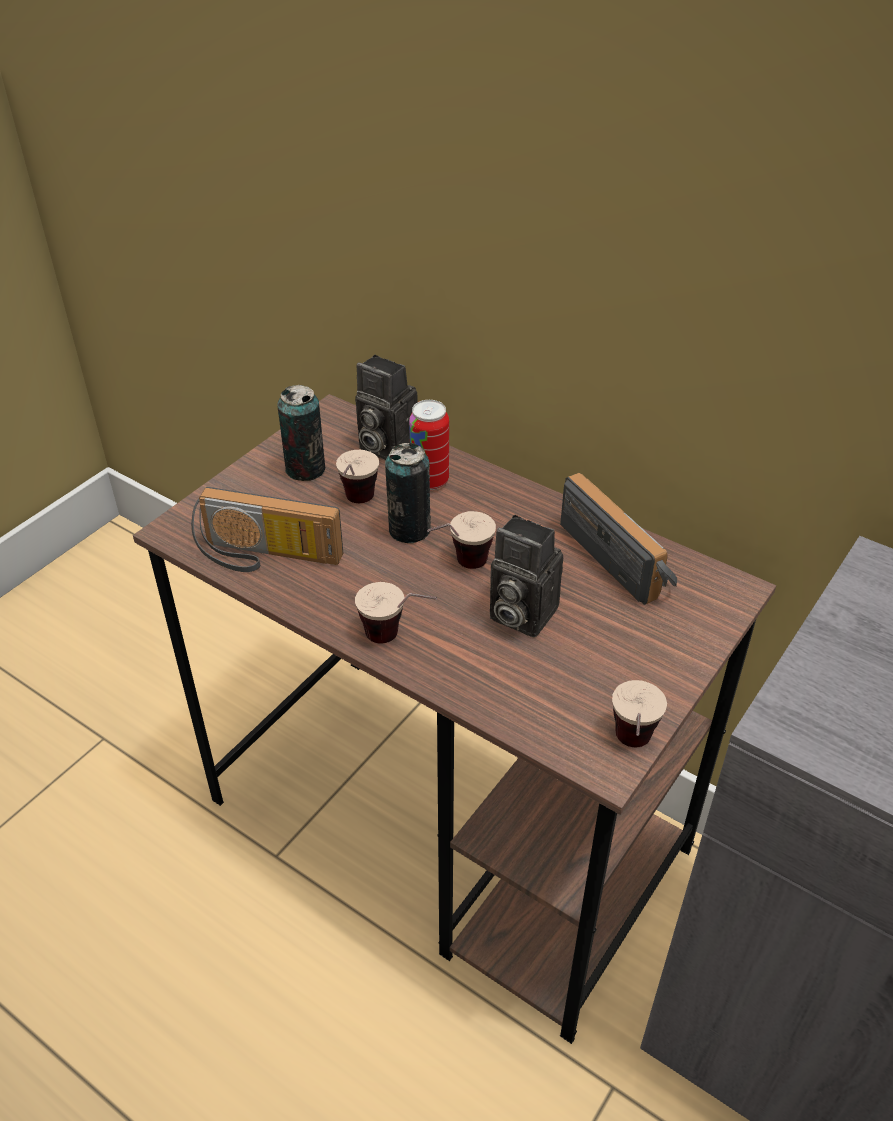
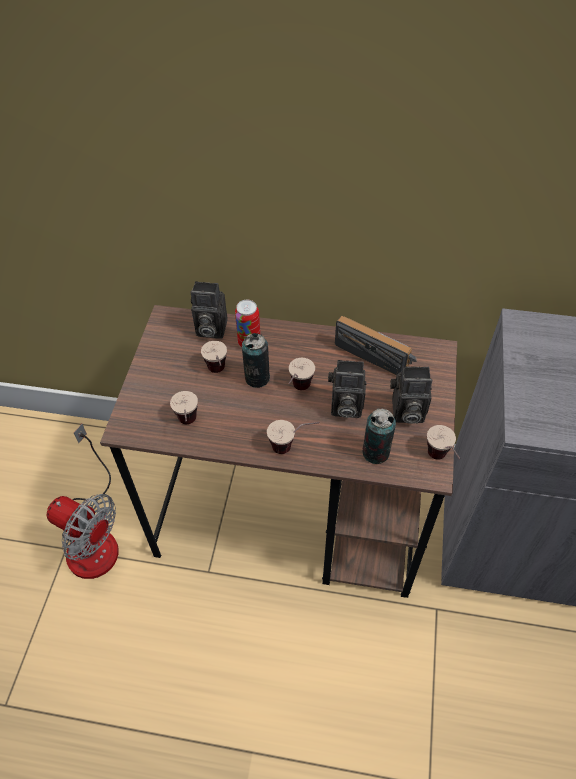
camera: 25 degrees left, 10 degrees up
radio [191,487,343,572] -> cup [170,391,198,424]
can [277,385,325,481] -> can moved to [363,409,396,464]
none -> fan [46,424,119,579]
none -> camera [390,366,432,424]

